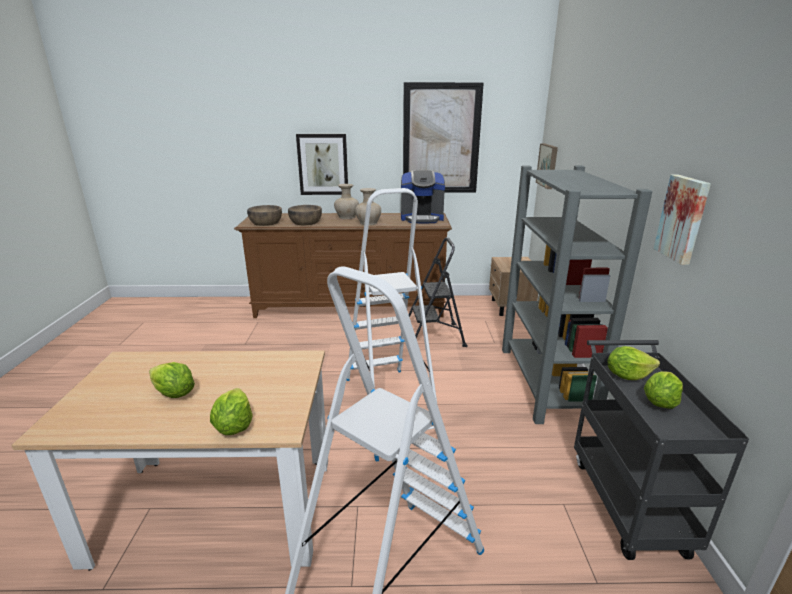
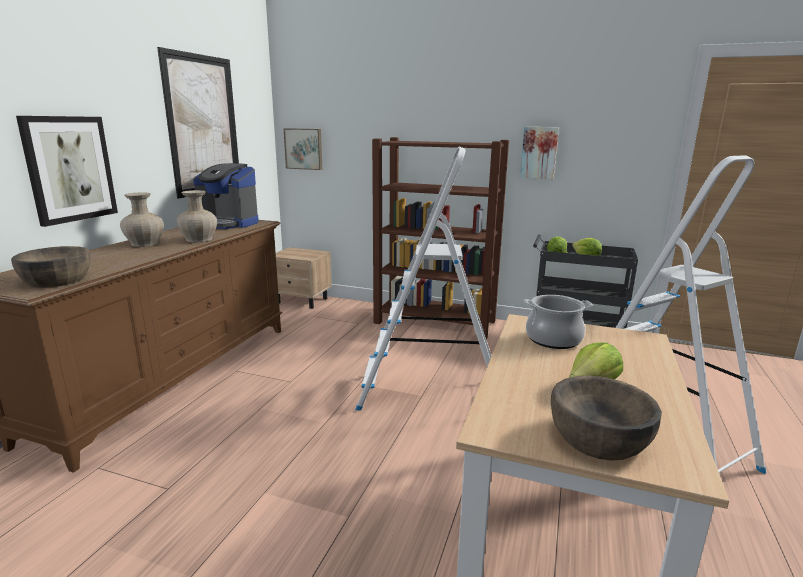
camera: 70 degrees left, 5 degrees down
lettuce [210,388,253,435] -> none
brown bowl [288,205,322,225] -> brown bowl moved to [551,376,662,460]
coffee machine [401,170,445,223] -> coffee machine turned 90 degrees clockwise [193,163,259,229]
black step ladder [409,237,468,347] -> none
grey bookcase [502,165,652,424] -> brown bookcase [372,137,509,340]
none -> cooking pot [524,295,593,349]

